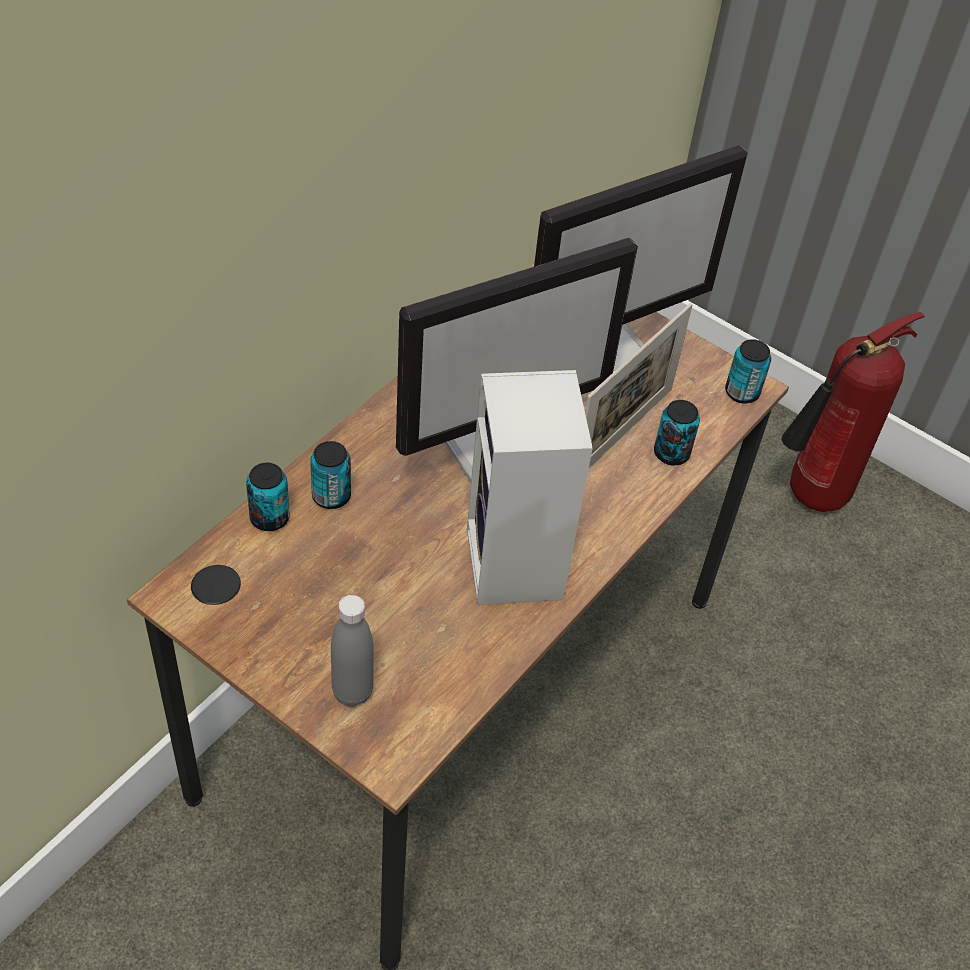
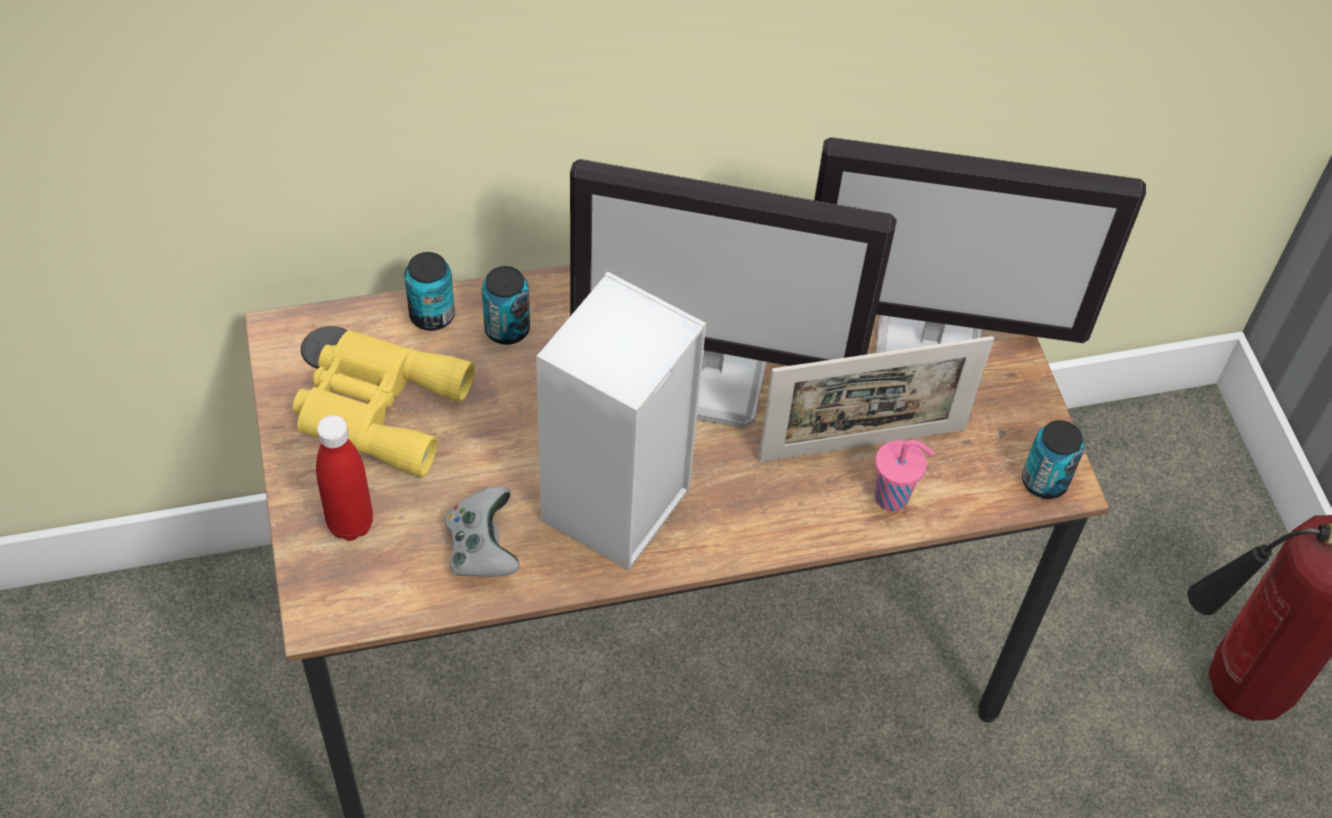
camera: 40 degrees right, 5 degrees up
grey bottle [331,595,374,707] -> red bottle [316,415,373,541]
can [654,400,700,466] -> pink cup [875,440,935,511]
none -> yellow binoculars [293,330,475,477]
none -> grey game controller [445,486,520,577]

